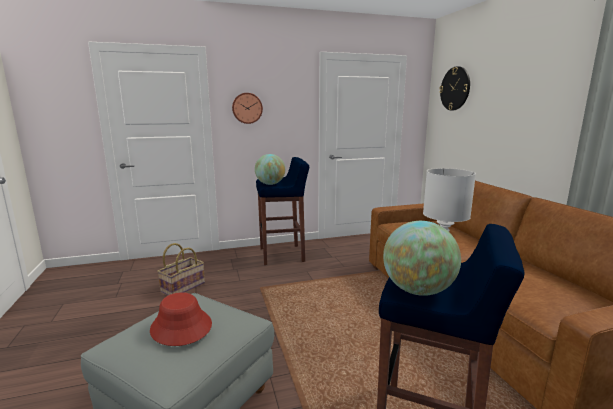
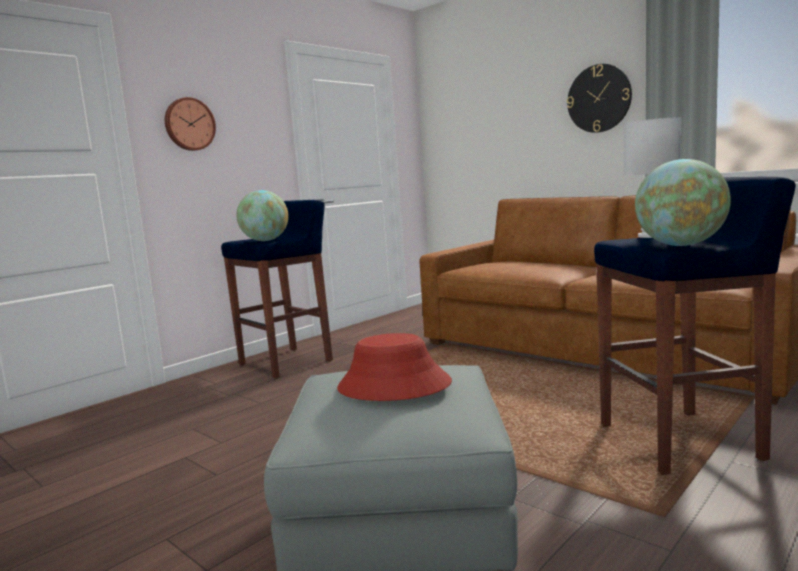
camera: 30 degrees left, 5 degrees down
basket [157,243,205,295] -> none
wall clock [439,66,470,110] -> wall clock moved to [567,64,632,133]

